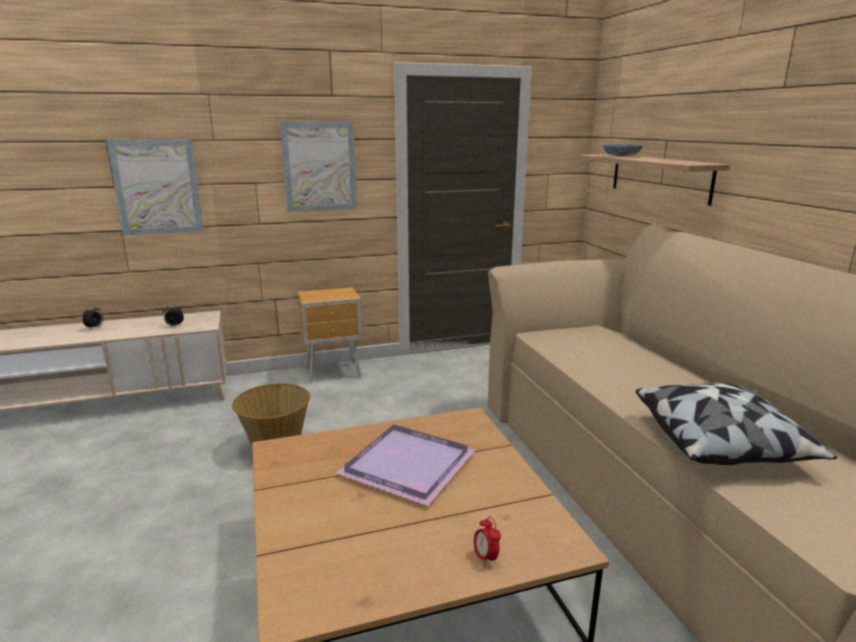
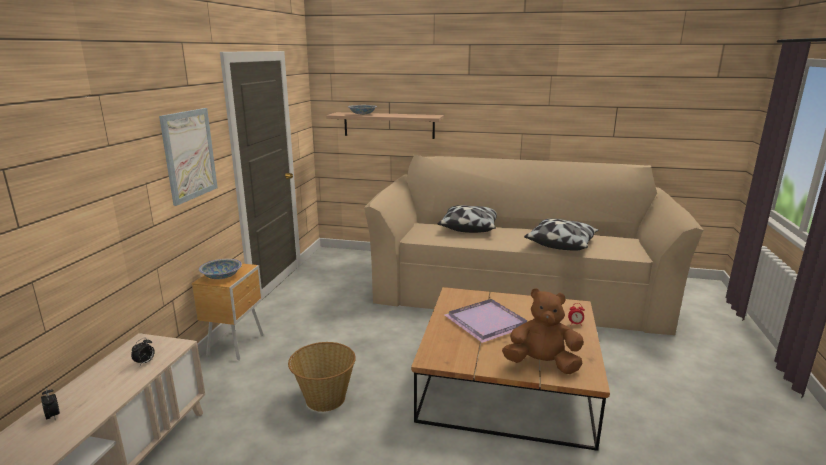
camera: 60 degrees left, 0 degrees up
picture [106,139,204,235] -> none
none -> bowl [199,259,242,279]
none -> pillow [438,205,497,233]
none -> brown plush toy [502,288,584,374]

